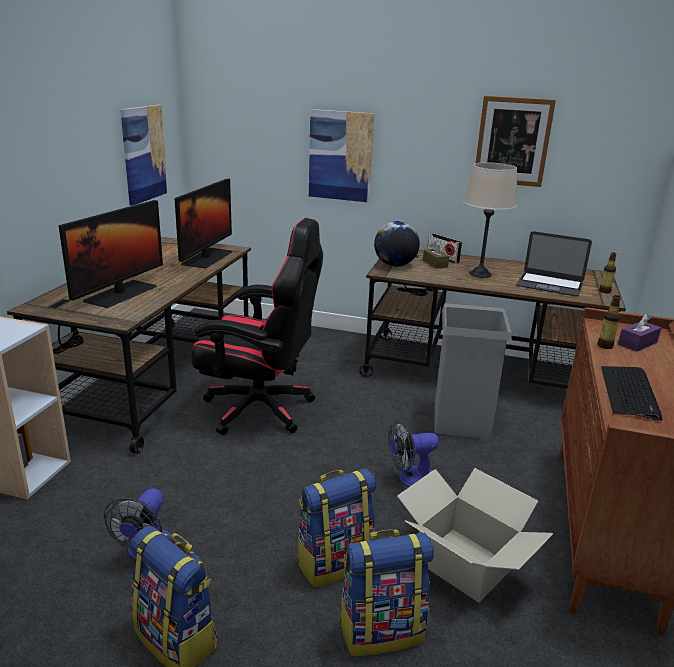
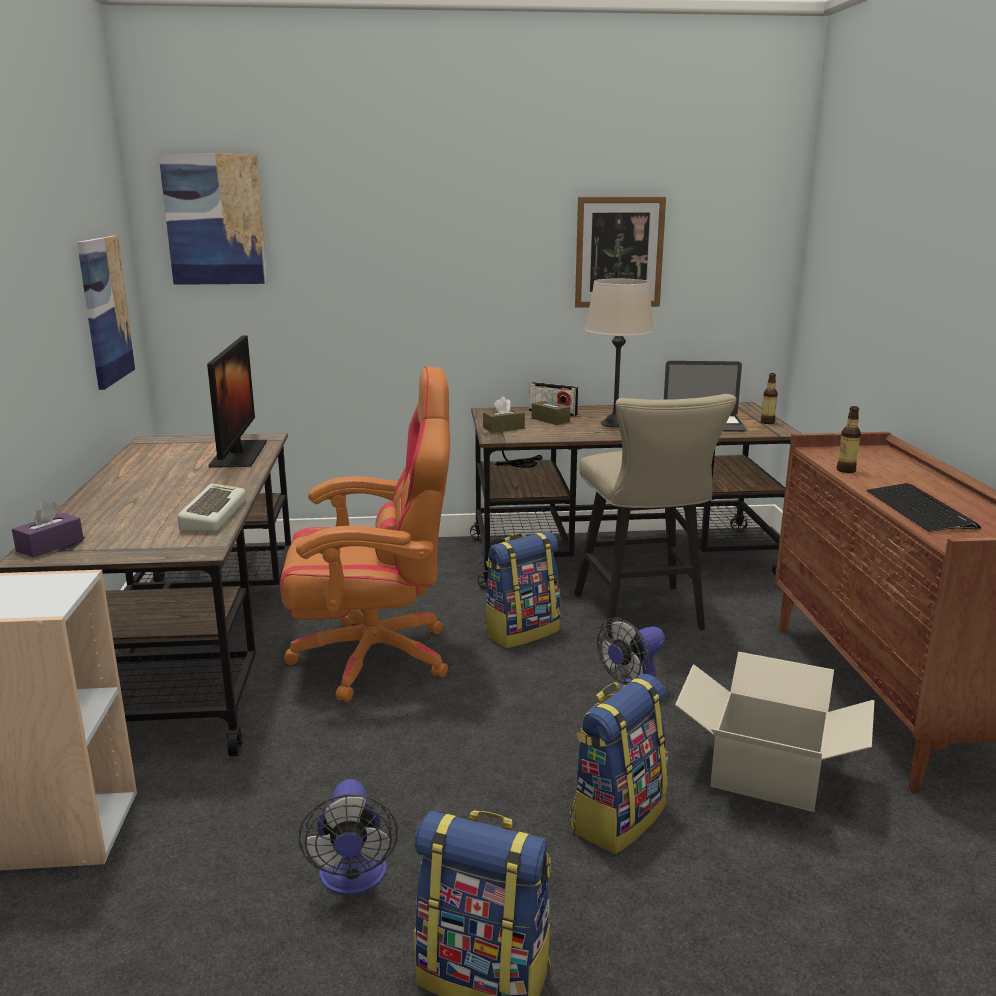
camera: 20 degrees left, 5 degrees down
monitor [59,200,163,308] -> none
black office chair [191,217,323,435] -> orange office chair [280,366,450,702]
picture [309,109,374,202] -> picture moved to [158,153,268,285]
backpack [339,529,434,656] -> backpack moved to [485,531,560,648]
globe [374,221,420,267] -> brown tissue box [483,397,525,433]
grey trash can [434,303,512,439] -> beige stool [574,394,736,638]
purple tissue box [618,313,661,352] -> purple tissue box moved to [12,501,83,558]
none -> keyboard [178,484,246,532]

